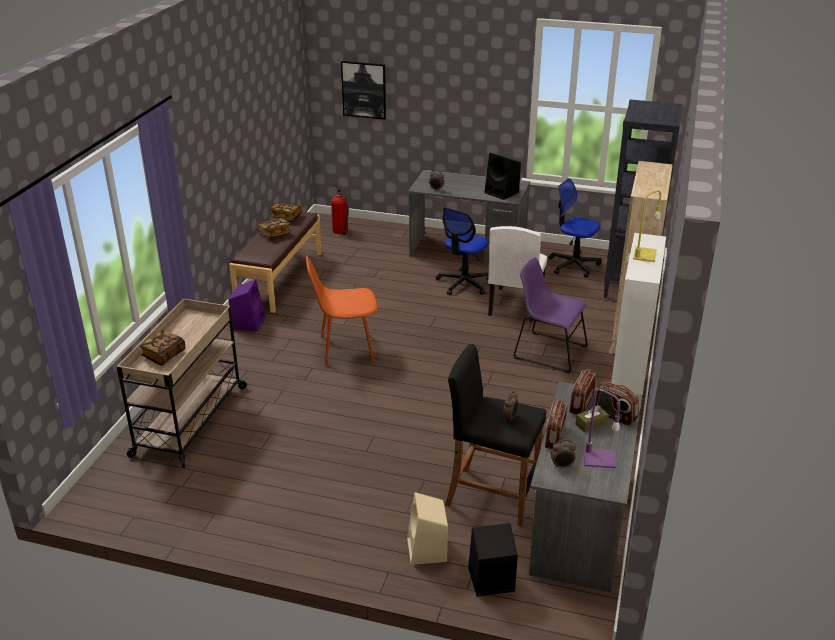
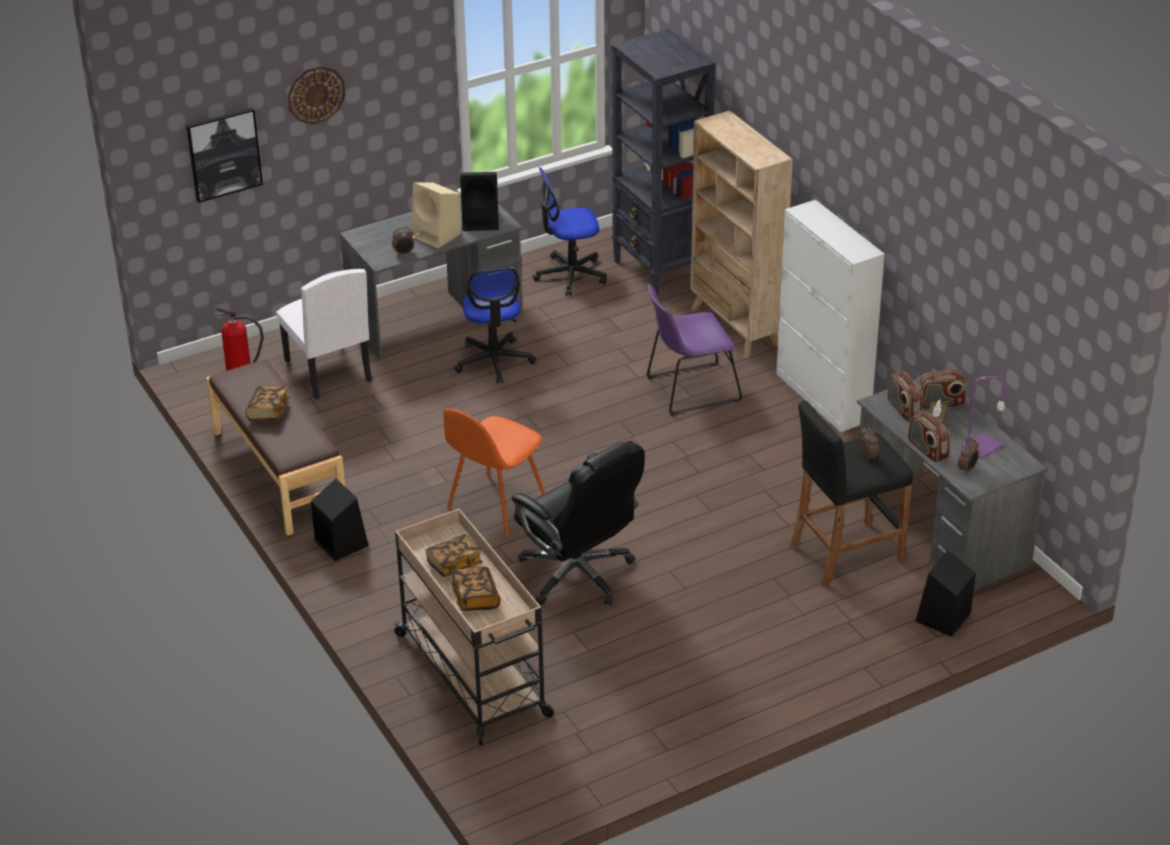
camera: 45 degrees left, 5 degrees up
purple speaker [229,279,265,332] -> black speaker [311,478,369,561]
book [270,203,301,220] -> book moved to [426,534,483,577]
beige speaker [407,492,448,565] -> beige speaker moved to [412,182,462,248]
white chair [488,226,547,322] -> white chair moved to [276,269,372,399]
yellow table lamp [633,190,662,262] -> none
none -> wall clock [287,66,346,125]
none -> black office chair [512,441,645,605]

